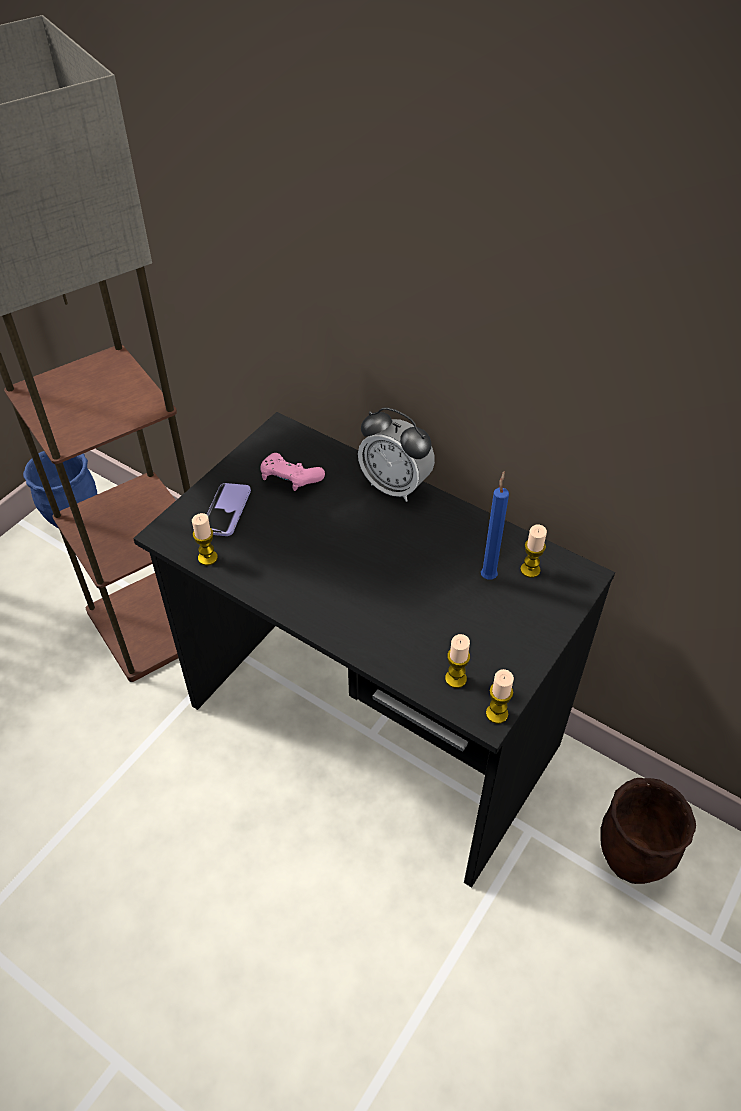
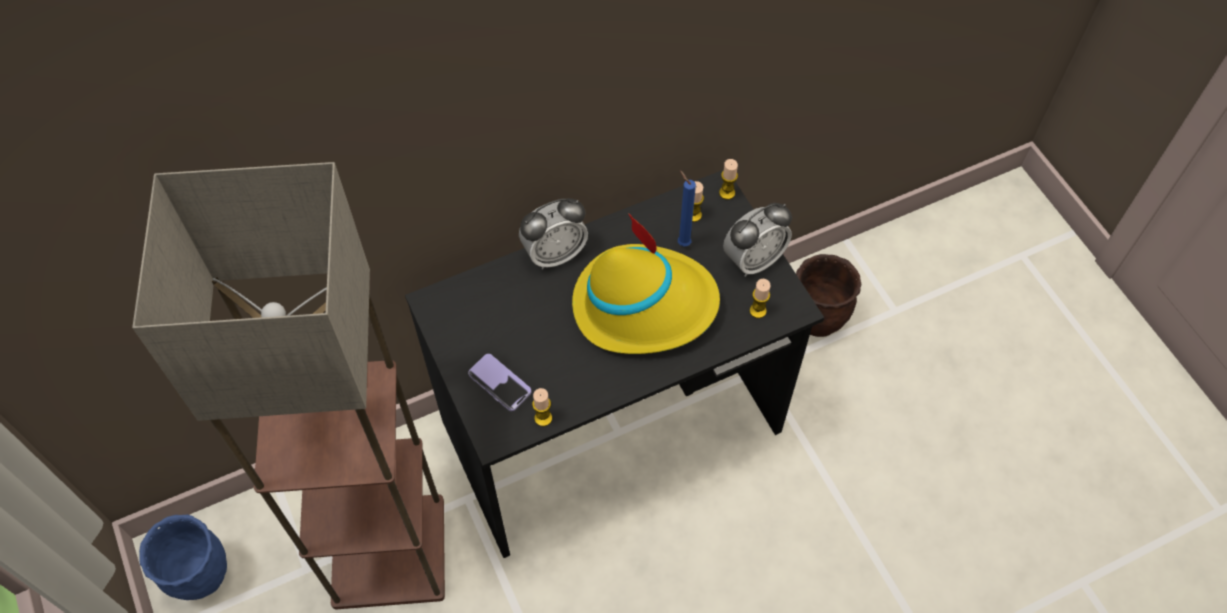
camera: 60 degrees left, 10 degrees up
pink game controller [260,453,325,491] -> none
candle [486,669,514,724] -> candle moved to [719,159,738,200]
none -> yellow hat [572,213,720,354]
none -> alarm clock [723,203,792,277]

